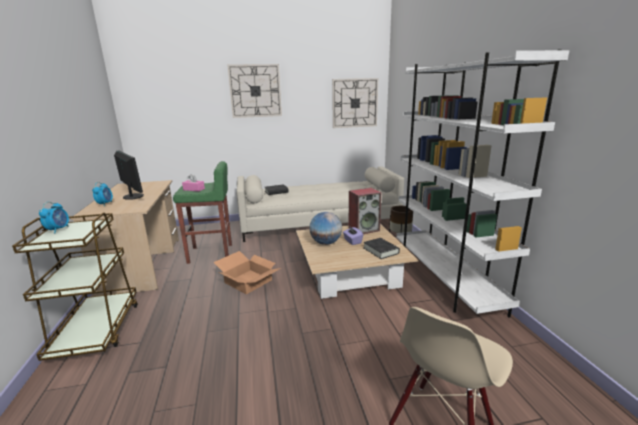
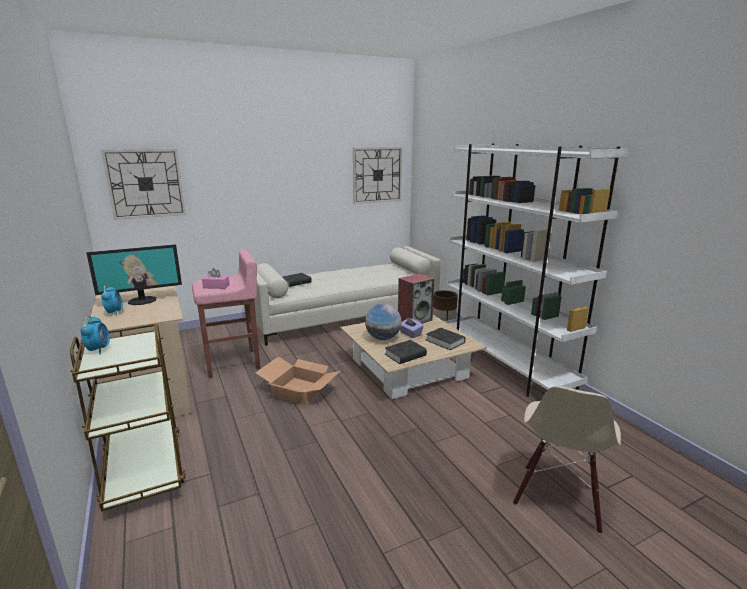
camera: 15 degrees left, 0 degrees up
monitor [114,151,144,200] -> monitor turned 120 degrees clockwise [87,244,182,305]
green stool [173,161,232,264] -> pink stool [192,250,260,378]
wall clock [227,64,282,118] -> wall clock moved to [101,149,186,220]
none -> black book [385,340,427,364]

